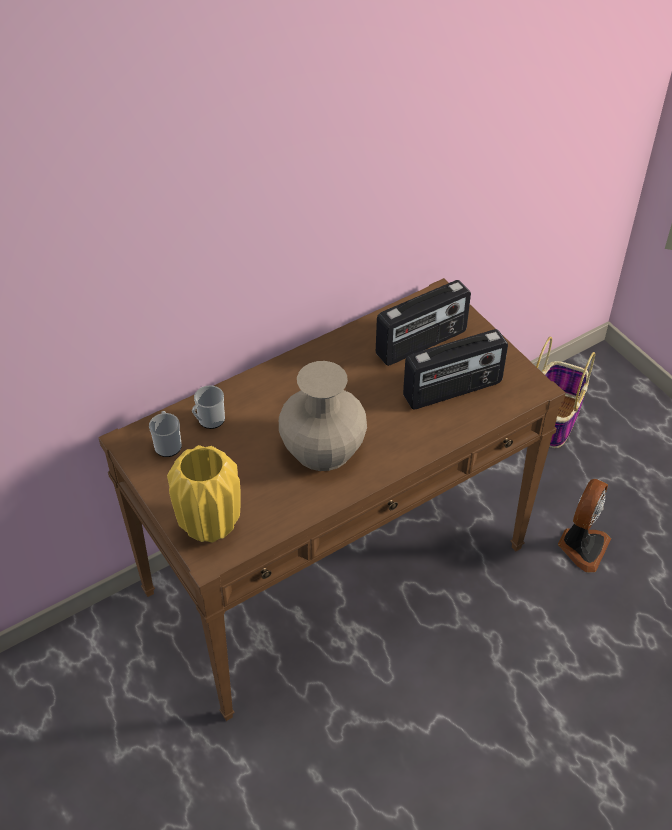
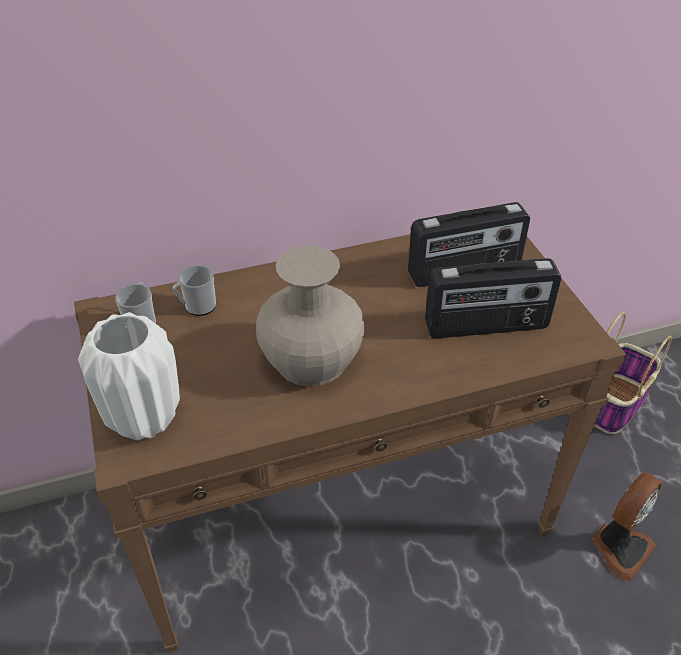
camera: 15 degrees right, 5 degrees down
yellow vase [167,445,240,542] -> white vase [78,312,180,440]

